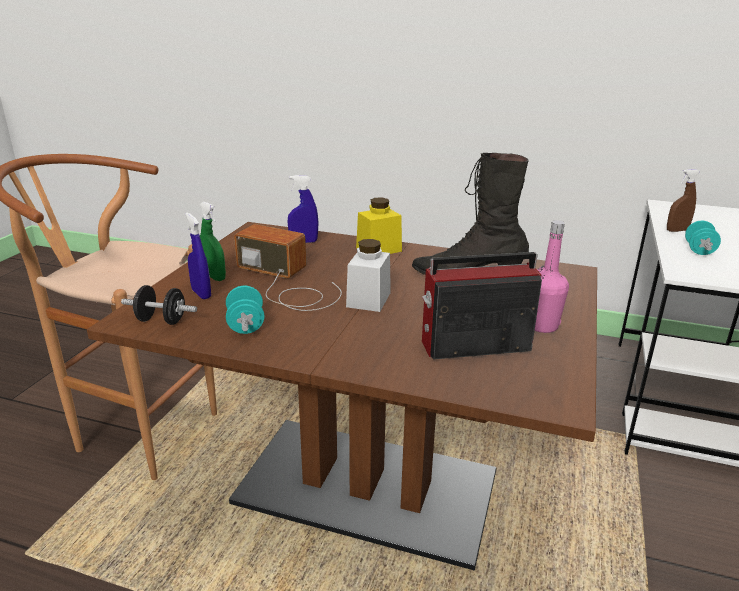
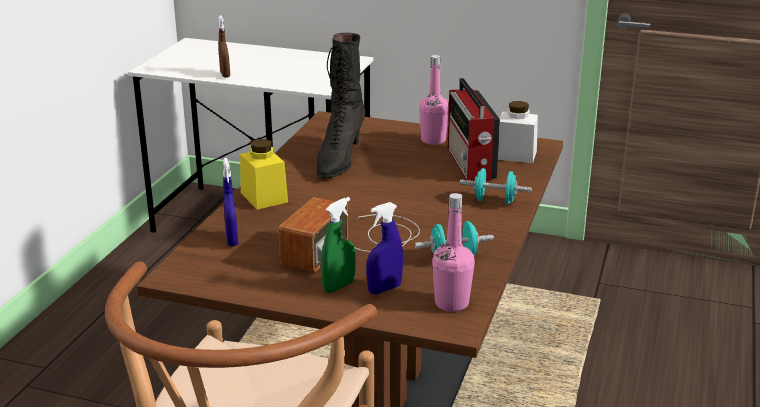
camera: 90 degrees left, 0 degrees up
black dumbbell [121,285,197,325] -> pink bottle [432,193,475,312]
white jar [346,239,391,312] -> white jar moved to [498,101,538,163]
turquoise dumbbell [685,221,721,255] -> turquoise dumbbell moved to [460,168,532,204]

